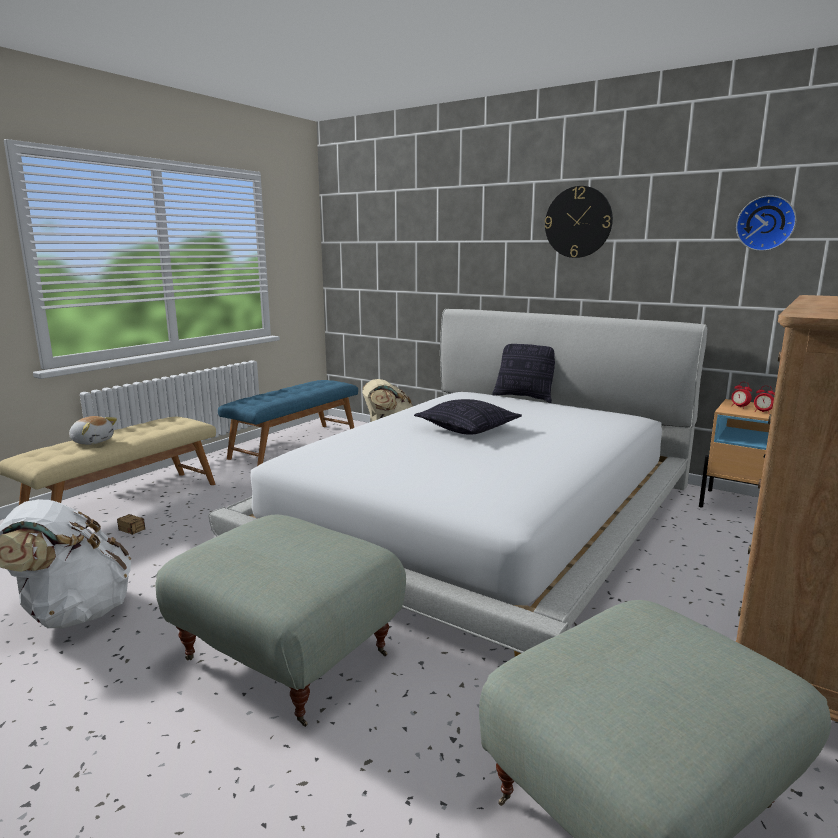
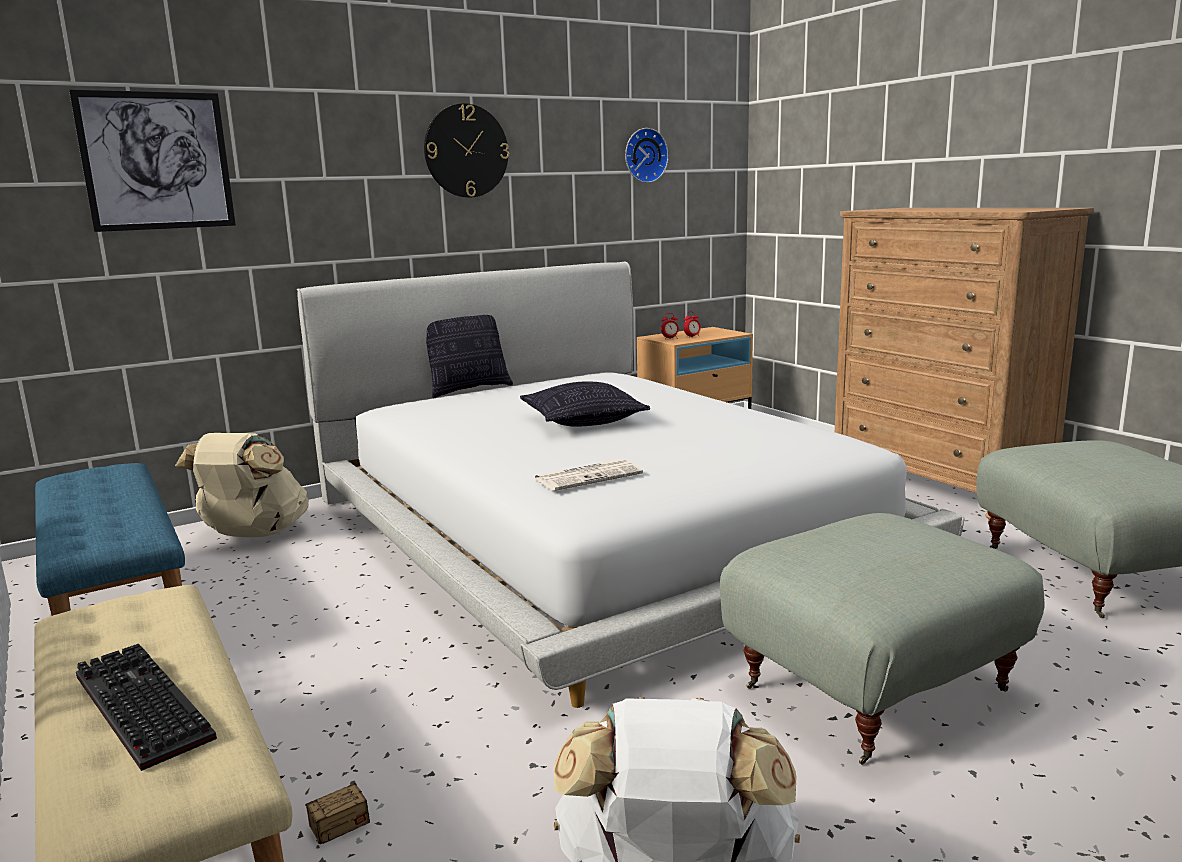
camera: 65 degrees left, 0 degrees up
plush toy [69,416,117,445] -> keyboard [76,644,217,771]
none -> picture [69,90,236,232]
none -> newspaper [533,459,643,491]

